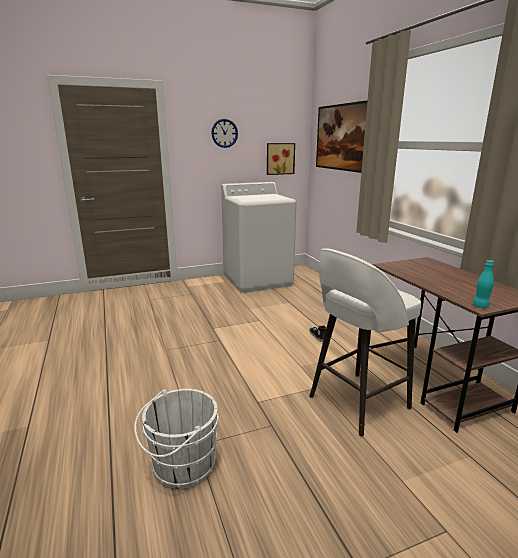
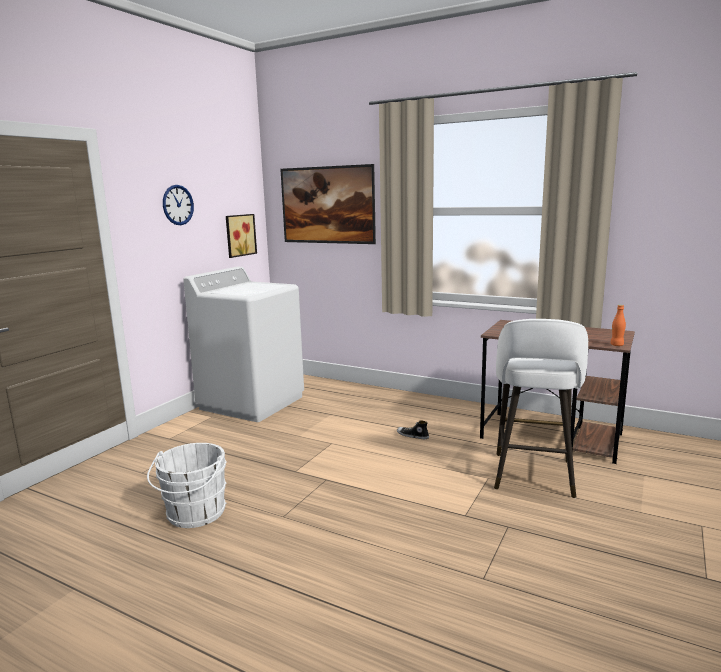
camera: 40 degrees left, 5 degrees down
white bucket [134,389,219,489] -> white bucket moved to [147,443,227,528]
turquoise bottle [473,260,494,308] -> orange bottle [610,305,626,346]

